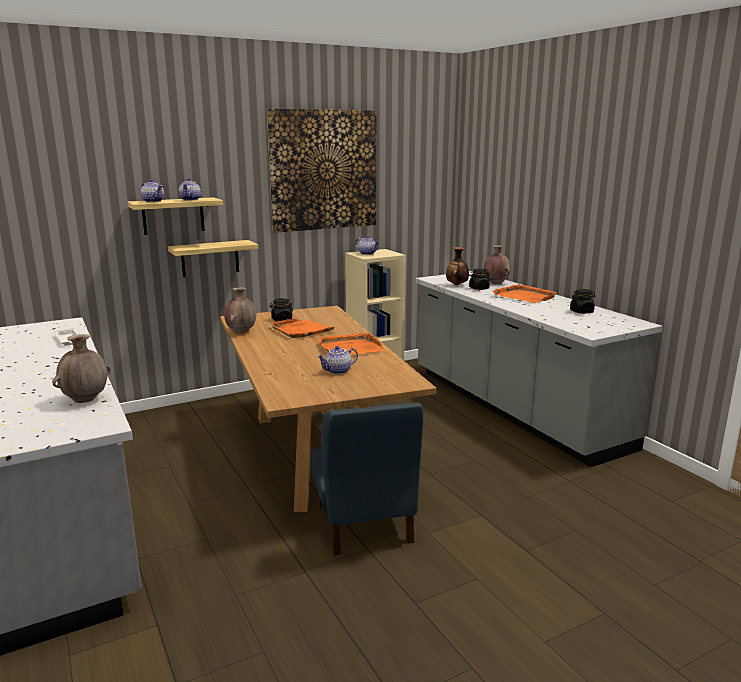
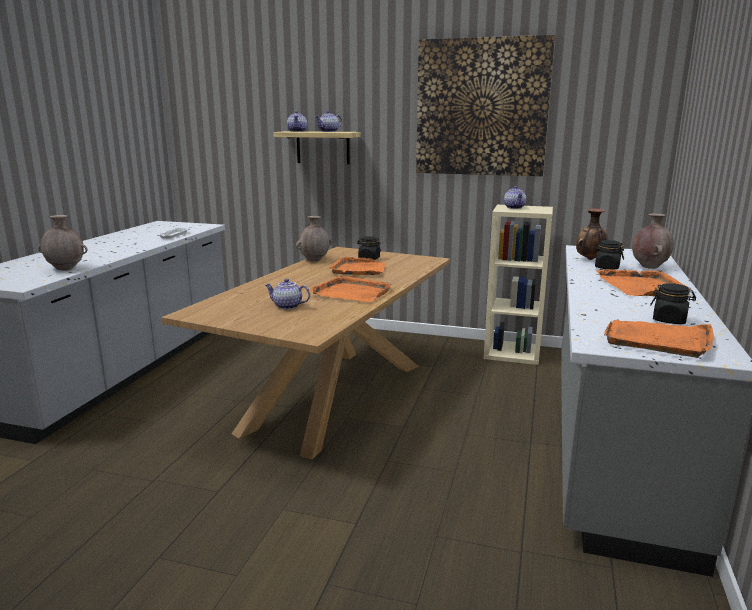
camera: 45 degrees right, 0 degrees up
shelf [168,240,258,277] -> none
blue chair [310,402,424,556] -> none
none -> orange tray [604,320,714,357]

